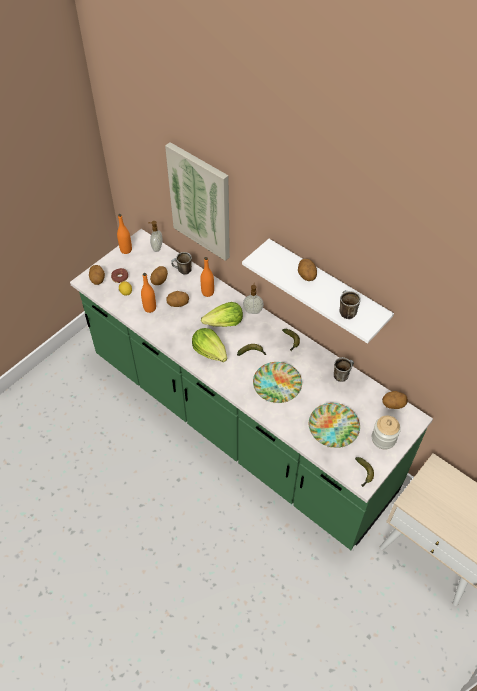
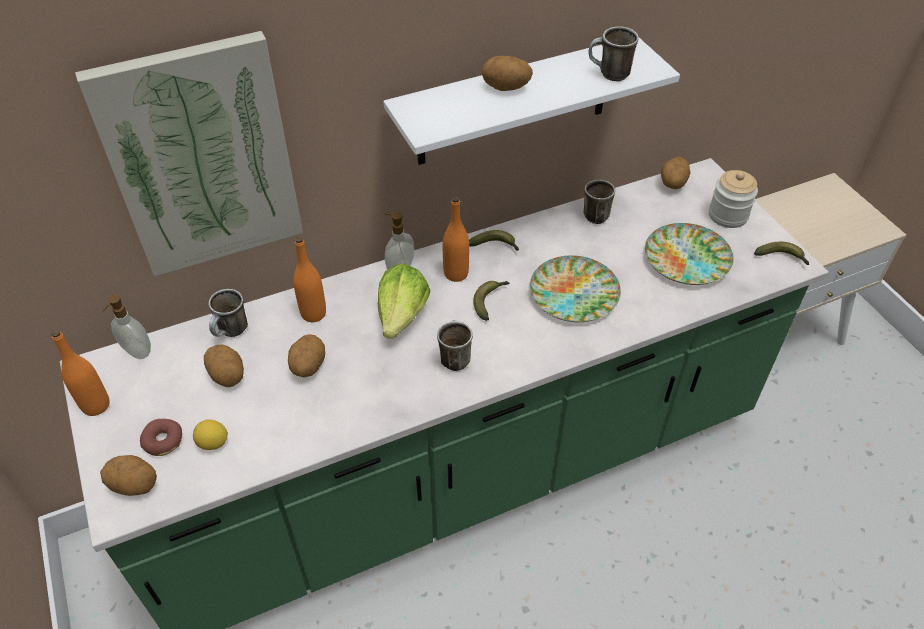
camera: 65 degrees left, 5 degrees down
orange bottle [141,273,156,313] -> orange bottle moved to [443,196,469,282]
lettuce [192,328,227,362] -> mug [437,320,473,371]

